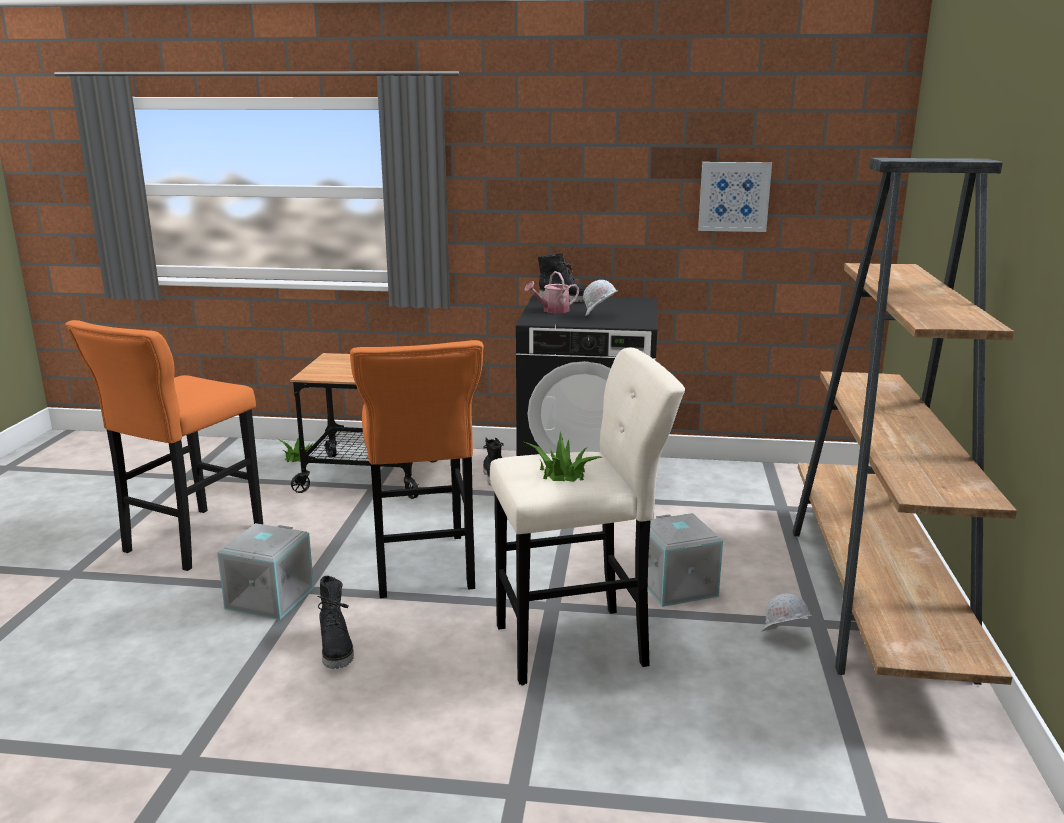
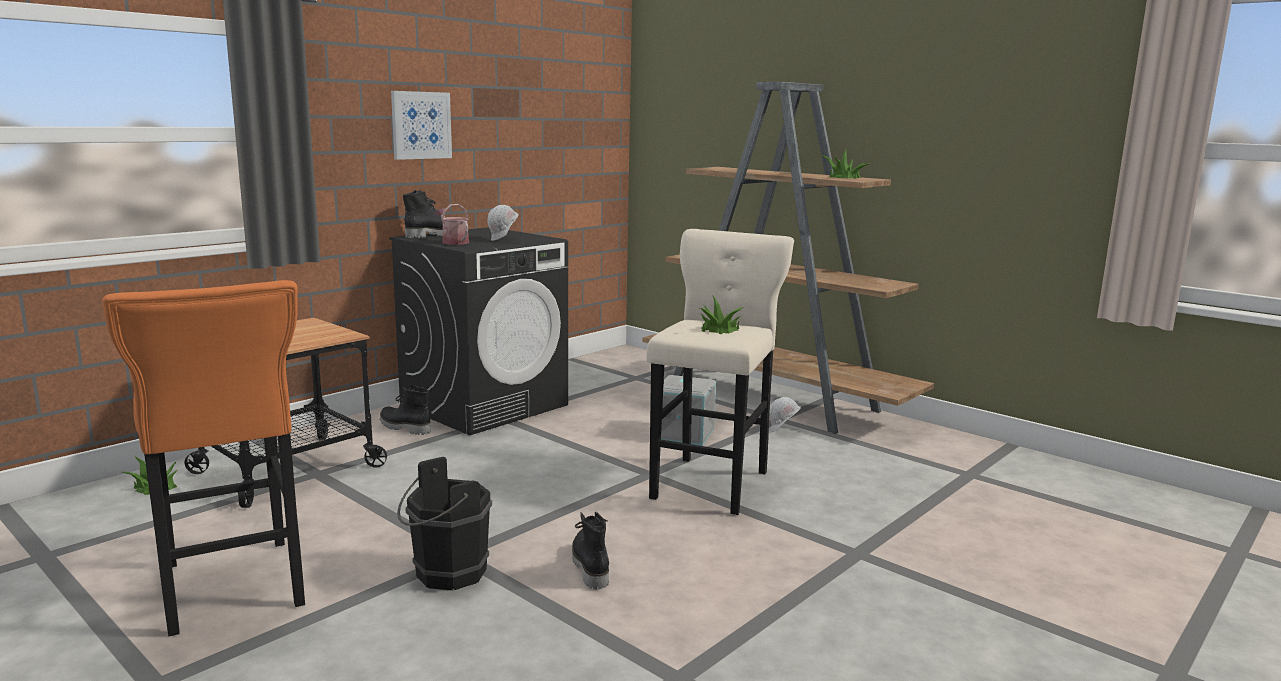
camera: 55 degrees left, 5 degrees down
grey storage box [217,523,314,620] -> black bucket [397,457,492,590]
black boot [318,576,354,669] -> black boot turned 120 degrees counterclockwise [572,512,609,589]
orange stool [350,340,484,598] -> none
watering can [524,271,579,313] -> watering can turned 135 degrees clockwise [435,204,469,245]
picture [698,162,772,232] -> picture moved to [391,91,452,160]
none -> potted plant [820,149,869,179]

